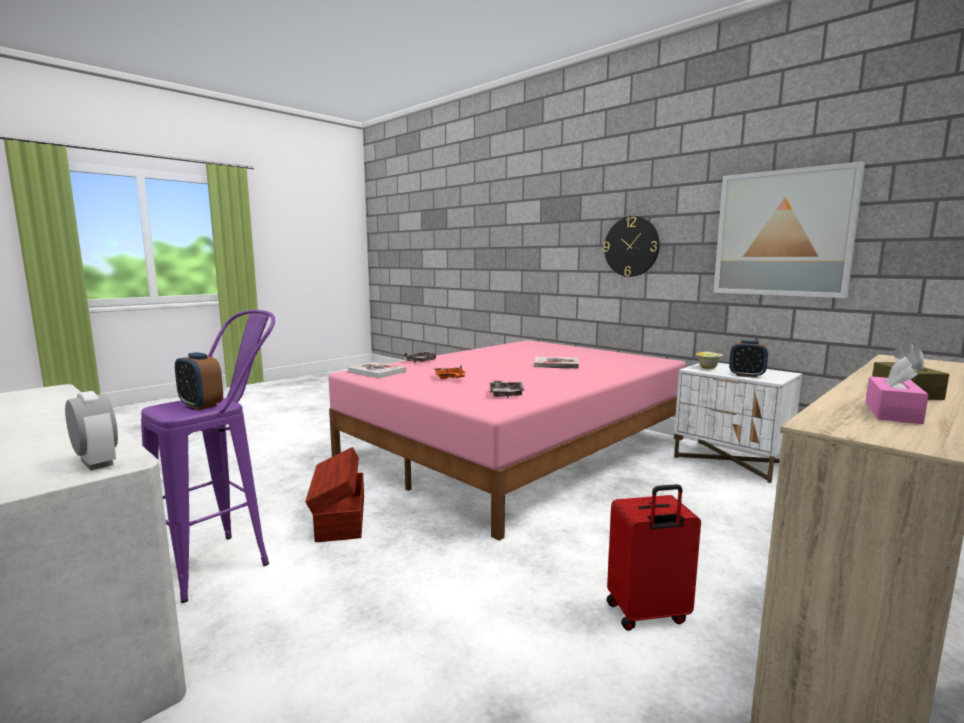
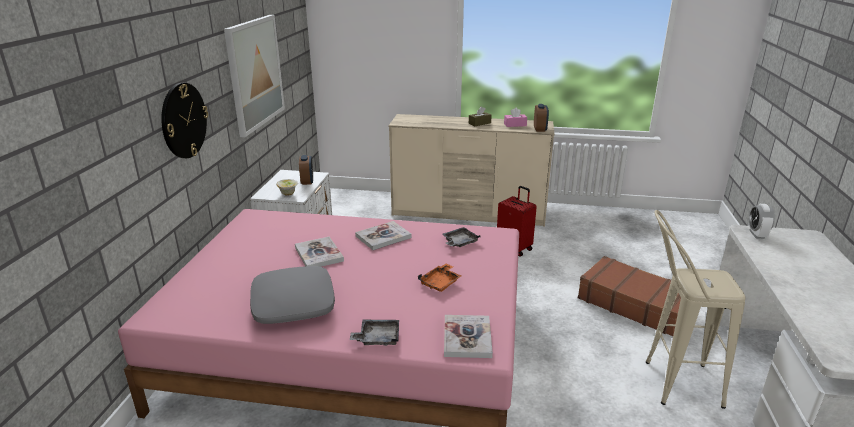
camera: 125 degrees left, 15 degrees up
purple stool [141,310,275,603] -> beige stool [646,210,746,409]
alarm clock [175,352,223,410] -> alarm clock moved to [534,104,549,132]
brown storage box [305,447,364,542] -> none
none -> grey pillow [250,266,335,324]
none -> book [355,221,412,250]
none -> brown suitcase [578,256,681,336]

